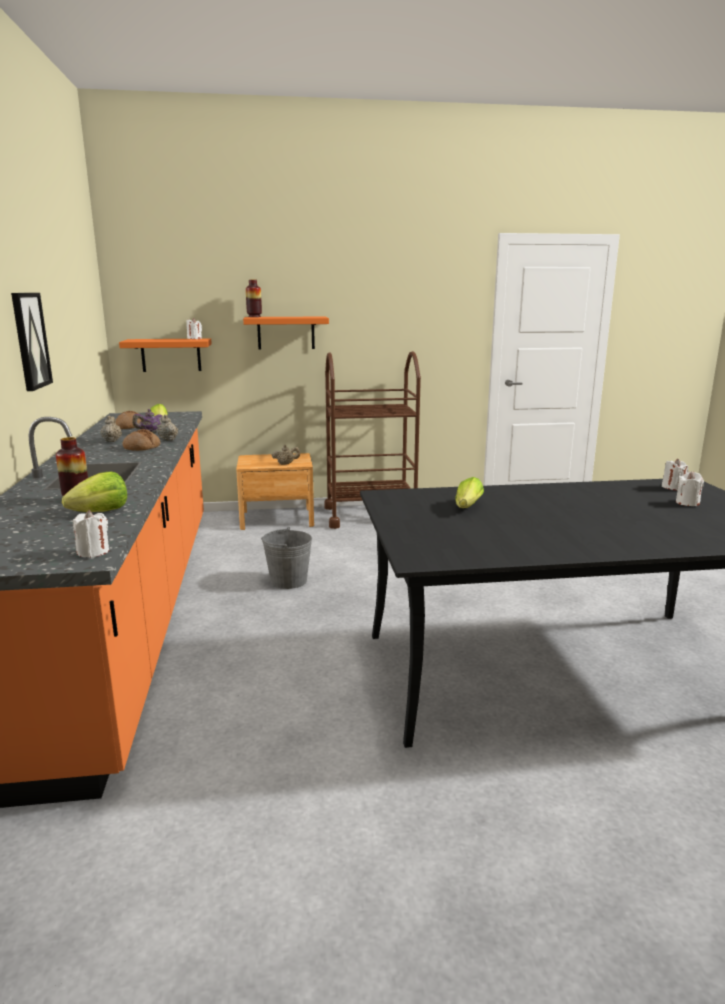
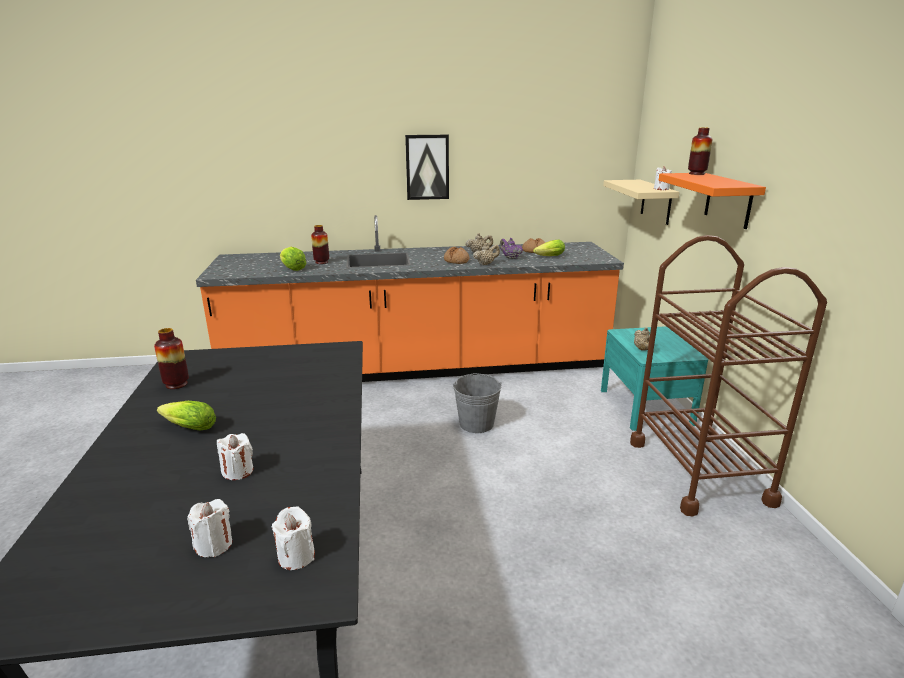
camera: 90 degrees right, 5 degrees up
white candle [73,510,109,558] -> white candle moved to [217,433,253,480]
orange shelf [119,338,212,372] -> beige shelf [603,180,679,225]
brown nightstand [236,453,314,530] -> turquoise nightstand [601,327,708,431]
lettuce [455,477,484,508] -> lettuce moved to [157,401,216,430]
none -> vase [154,328,189,389]

